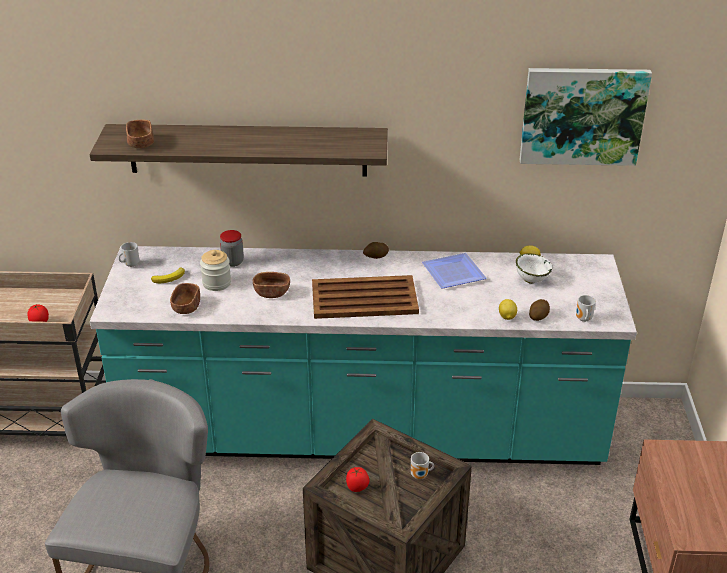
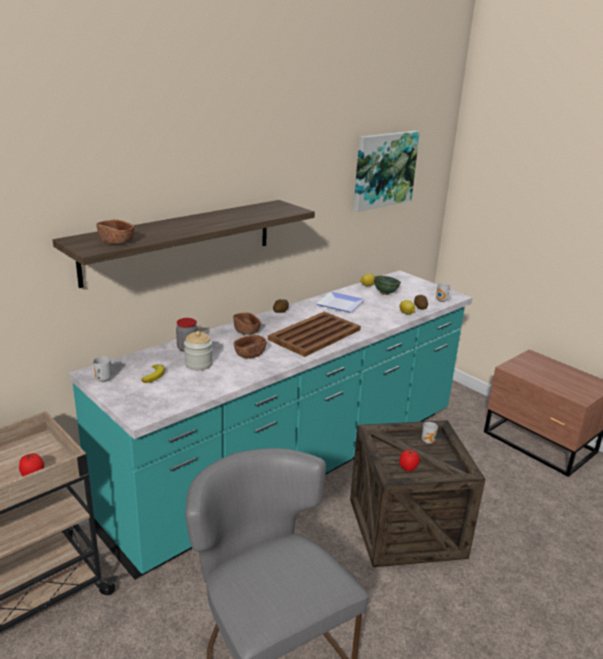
camera: 45 degrees left, 10 degrees down
brown bowl [170,283,200,314] -> brown bowl moved to [233,312,260,335]
white bowl [516,254,552,284] -> green bowl [374,276,401,295]

